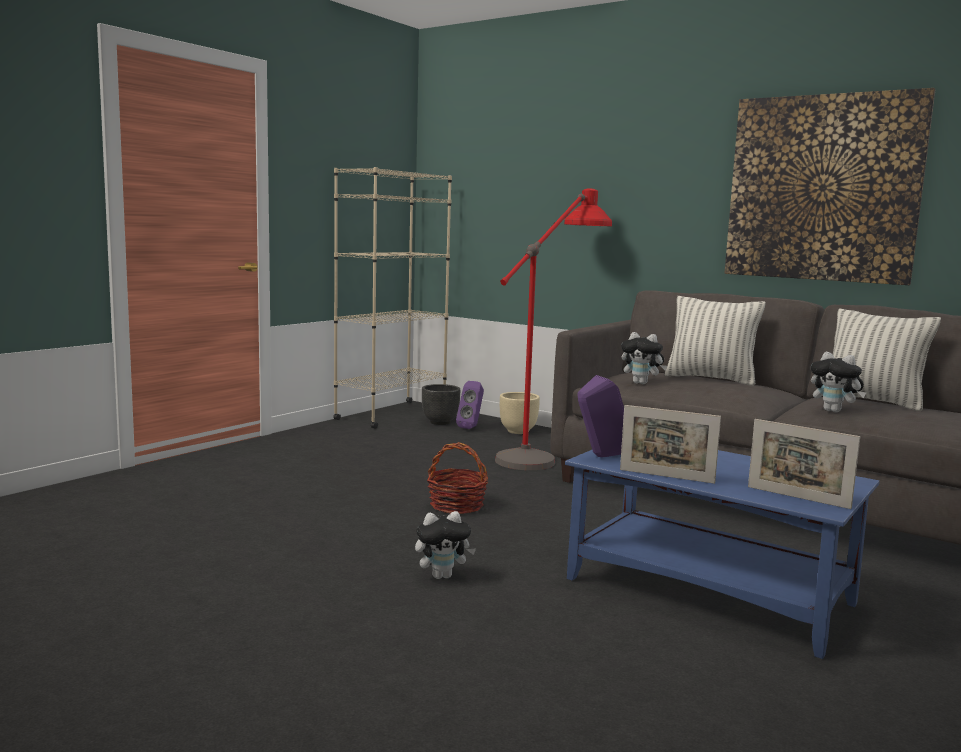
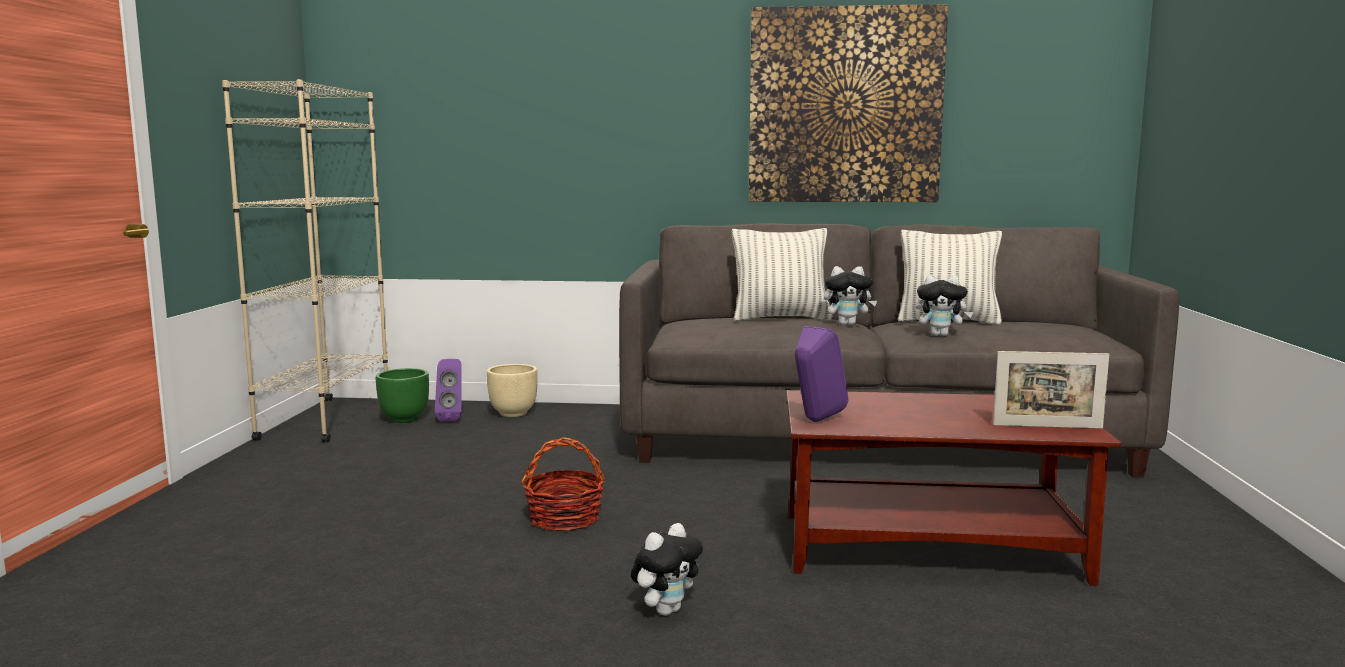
camera: 30 degrees left, 0 degrees up
black planter [422,384,460,425] -> green planter [376,368,429,423]
red floor lamp [495,189,612,470] -> none
blue coffee table [565,450,880,659] -> brown coffee table [786,390,1121,586]
picture frame [620,405,721,484] -> none
plush toy [621,332,667,384] -> plush toy moved to [824,266,877,325]

